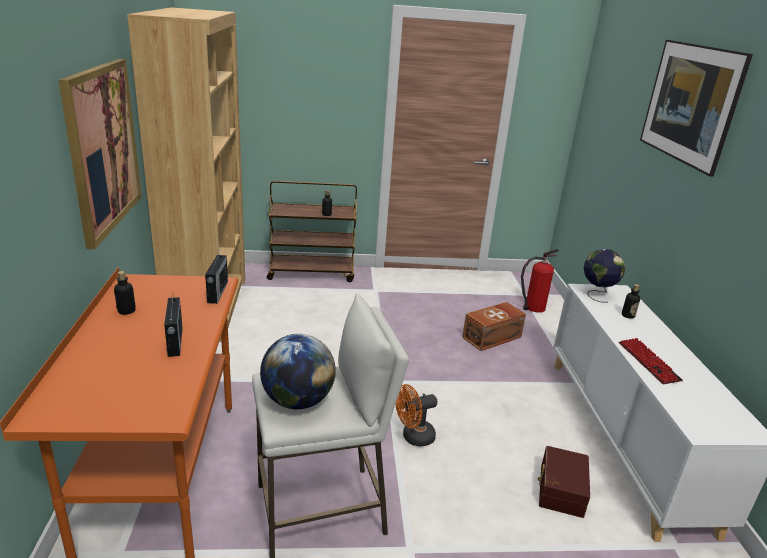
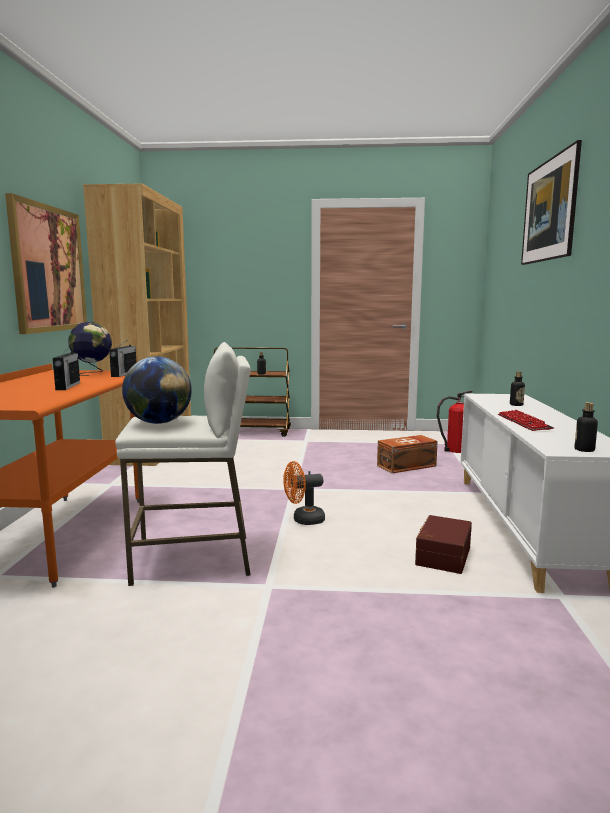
camera: 10 degrees right, 15 degrees down
bottle [114,271,136,315] -> bottle moved to [574,402,598,452]
globe [584,249,625,302] -> globe moved to [68,322,112,376]

